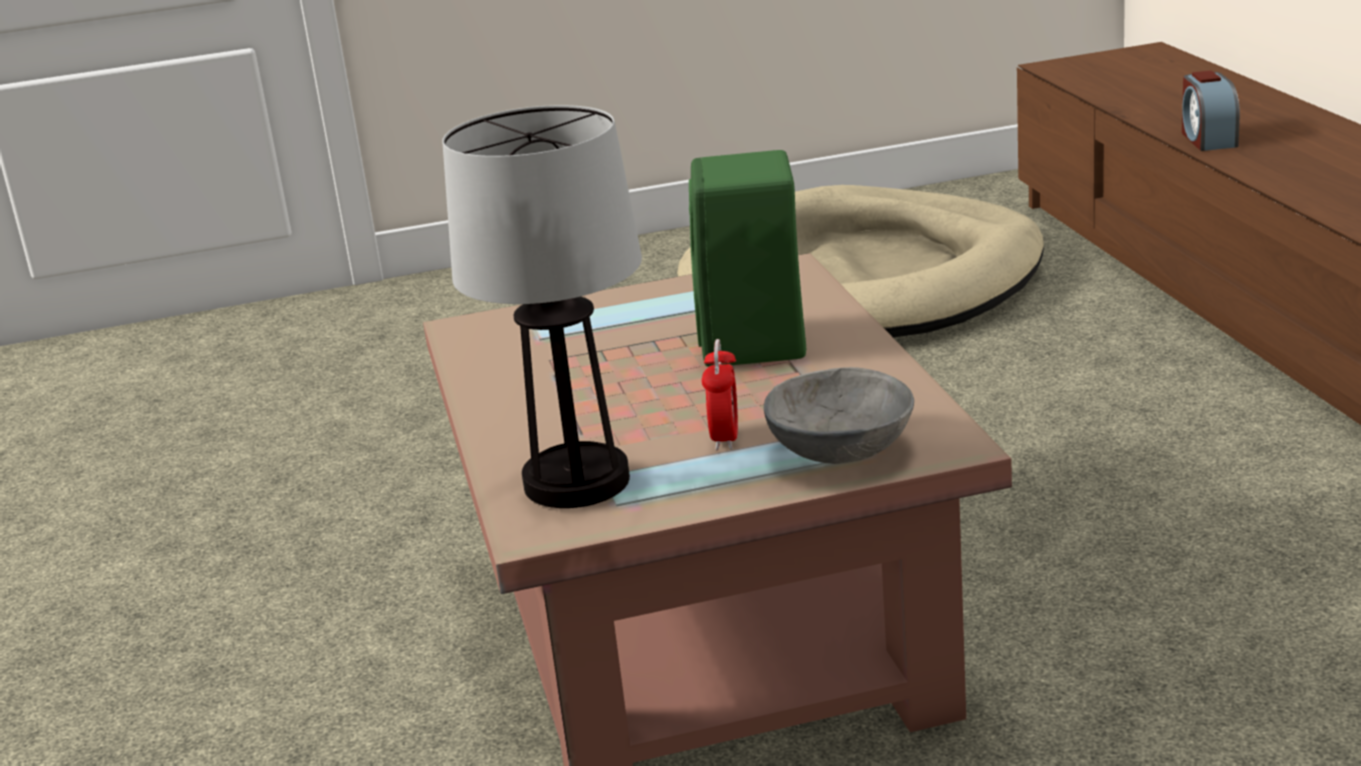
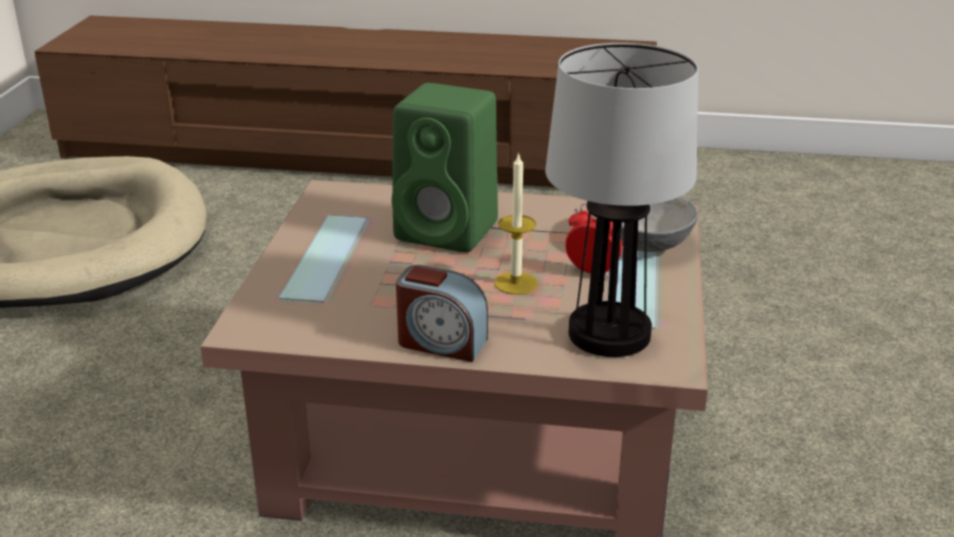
camera: 70 degrees left, 5 degrees up
alarm clock [1182,71,1240,151] -> alarm clock moved to [396,265,488,362]
none -> candle [494,152,538,295]

